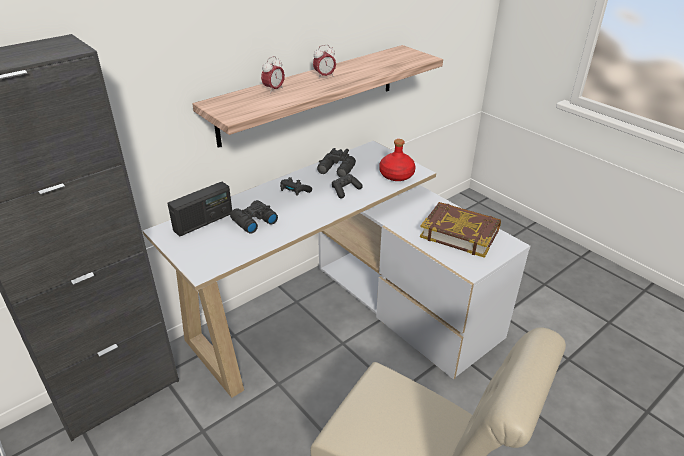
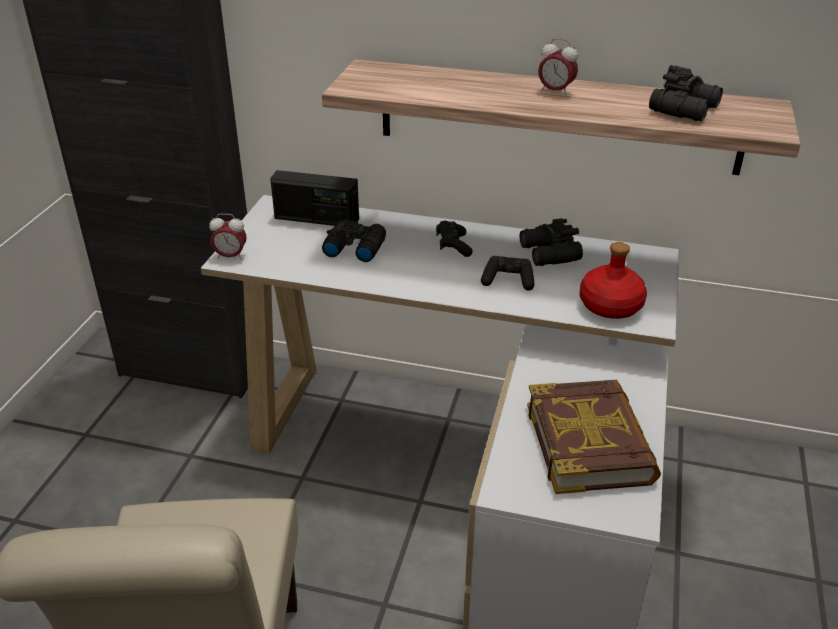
camera: 55 degrees right, 0 degrees up
alarm clock [261,56,285,91] -> alarm clock moved to [209,214,247,260]
none -> black binoculars [649,65,723,121]

